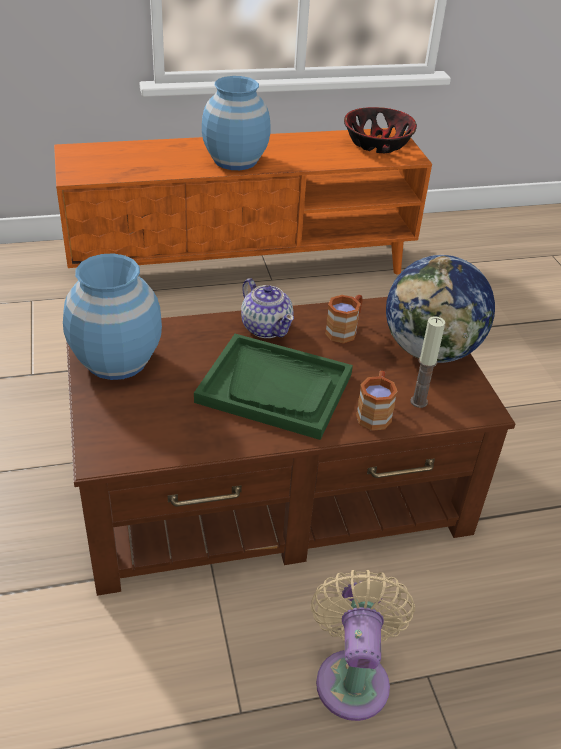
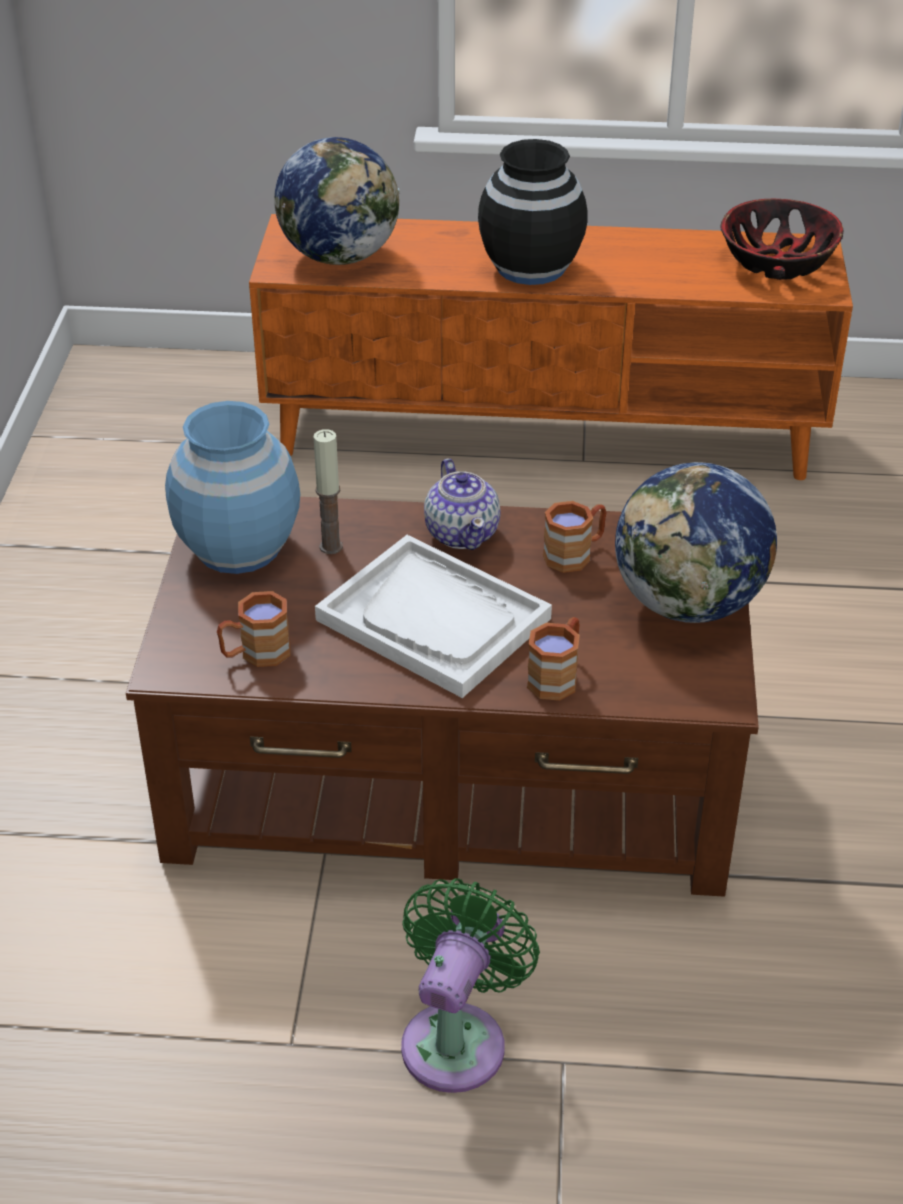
camera: 20 degrees right, 0 degrees up
green tray [194,334,353,440] -> white tray [315,535,552,698]
blue vase [202,76,270,170] -> black vase [478,139,587,285]
beige fan [311,570,415,721] -> green fan [401,878,540,1093]
candle [410,316,445,408] -> candle moved to [314,429,343,554]
none -> brown mug [217,591,291,667]
none -> globe [274,137,400,265]

